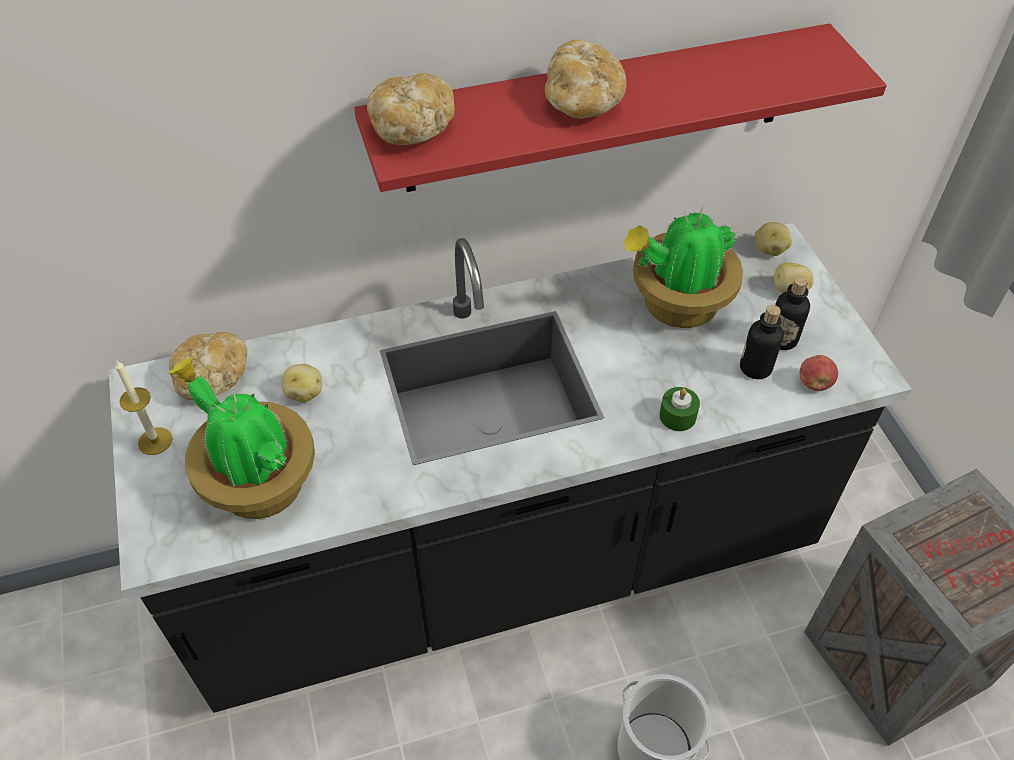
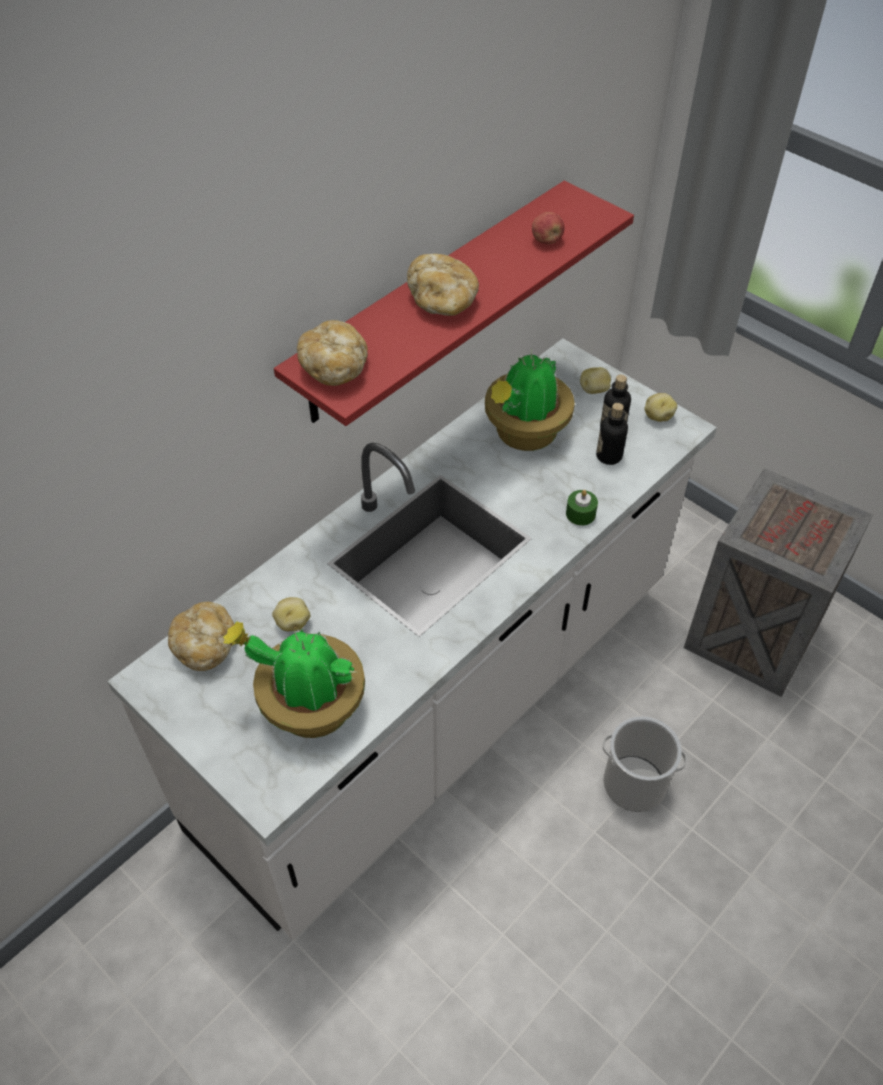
camera: 30 degrees left, 0 degrees up
black counter [109,223,912,713] -> white counter [107,338,717,940]
candle [115,360,173,455] -> none
potato [754,222,792,256] -> potato moved to [644,393,677,422]
apple [800,355,838,391] -> apple moved to [532,212,565,244]

